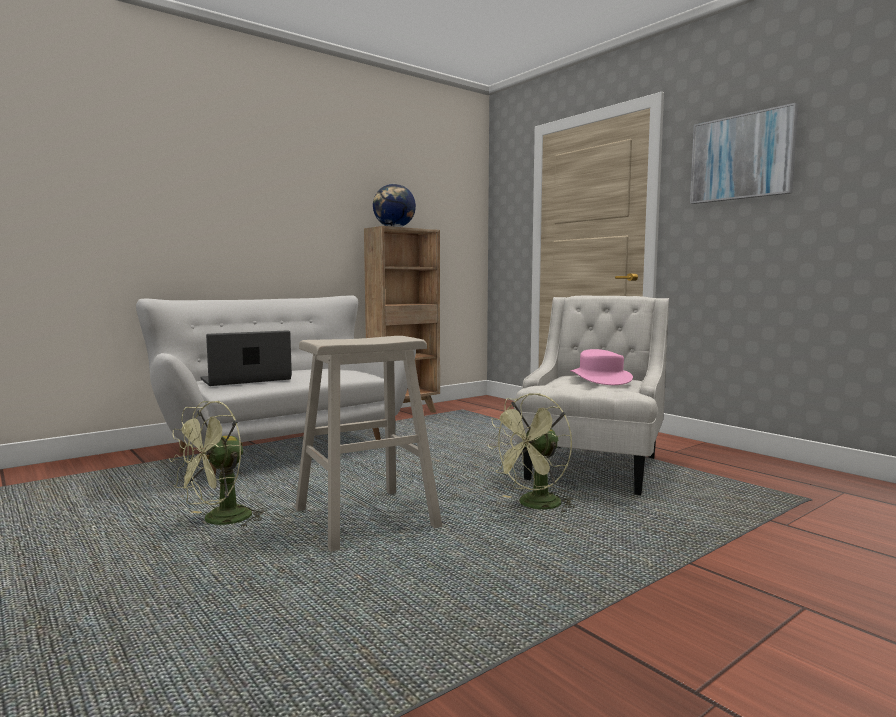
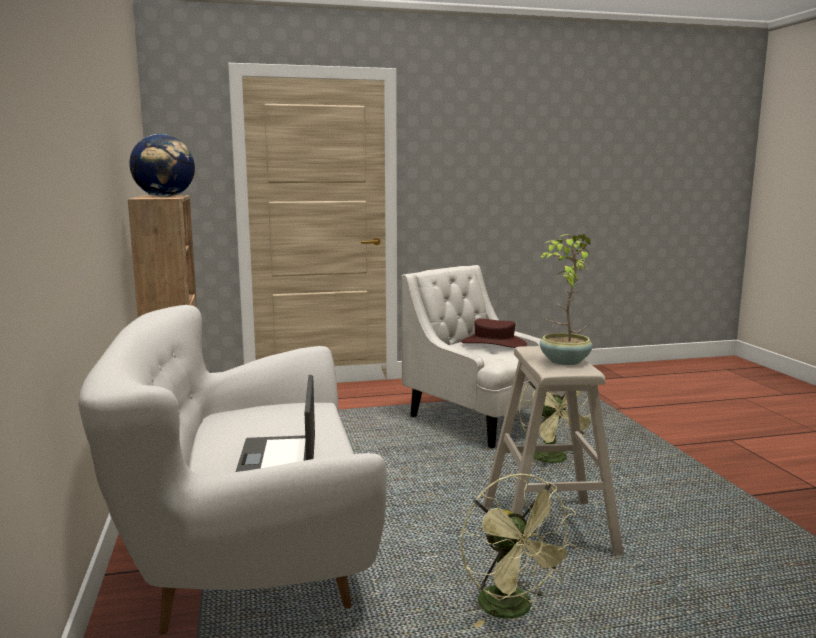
camera: 65 degrees left, 5 degrees up
pink hat [570,349,633,385] -> brown hat [462,319,527,348]
picture [690,103,799,204] -> none
none -> potted plant [540,234,592,365]

